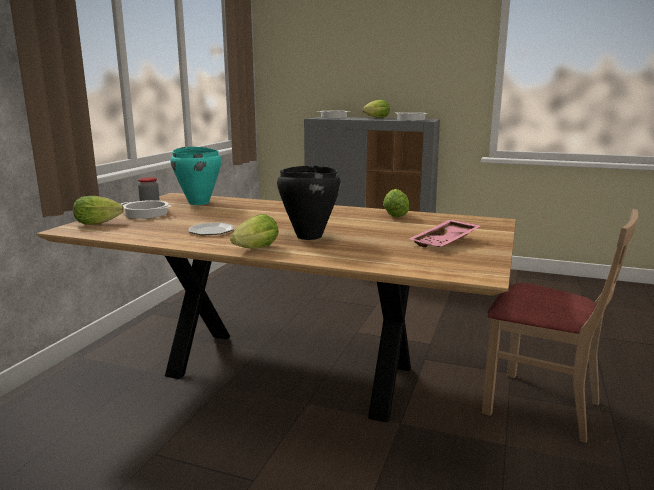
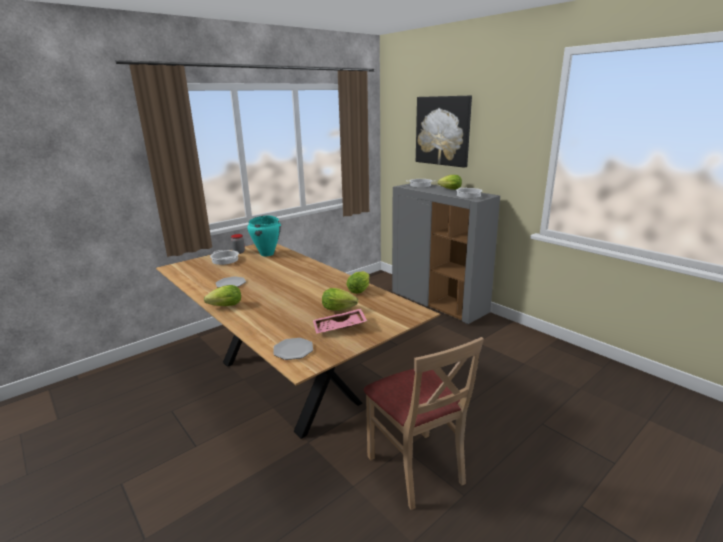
camera: 30 degrees right, 5 degrees up
lettuce [73,196,124,225] -> lettuce moved to [322,288,358,311]
black cooking pot [277,165,341,240] -> none
none -> plate [273,338,313,360]
none -> picture [416,96,472,168]

